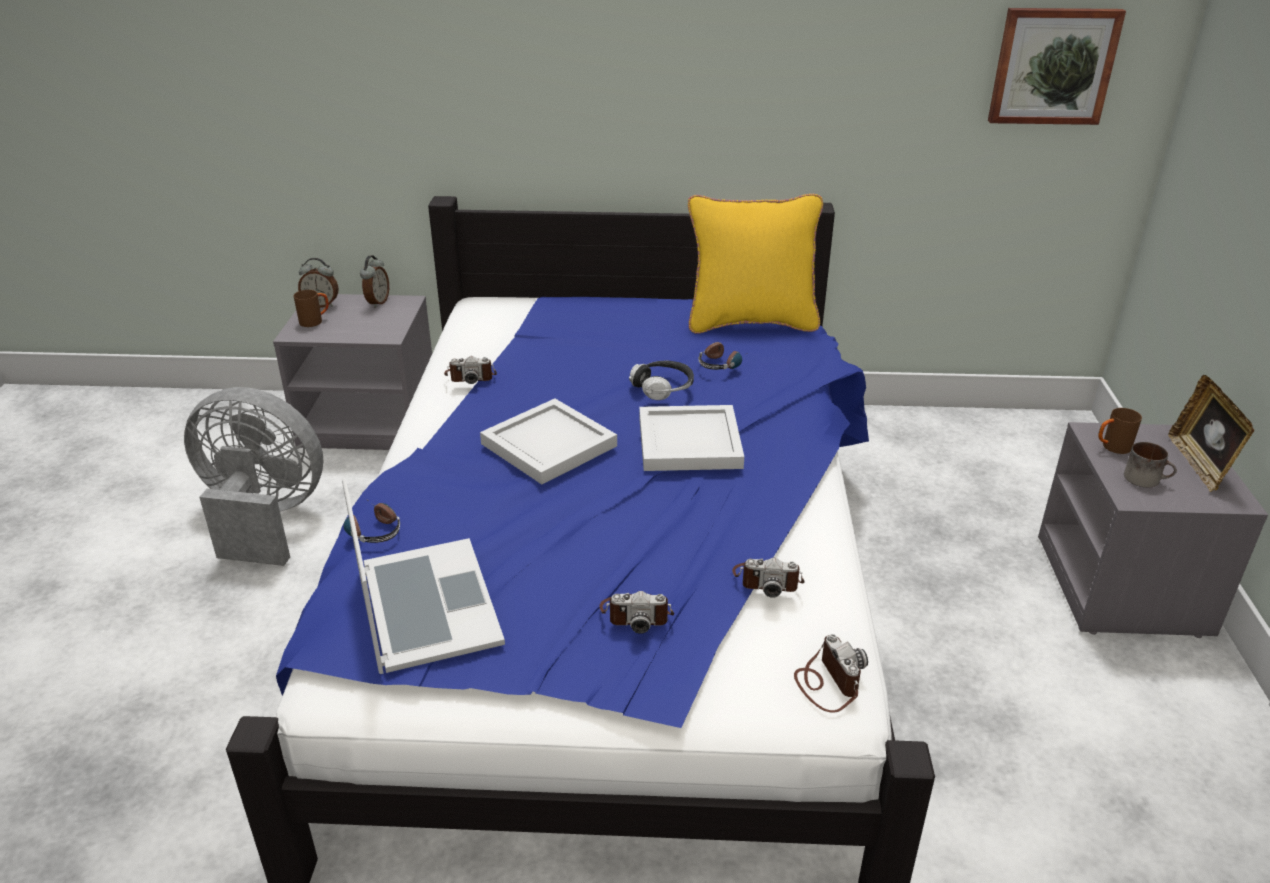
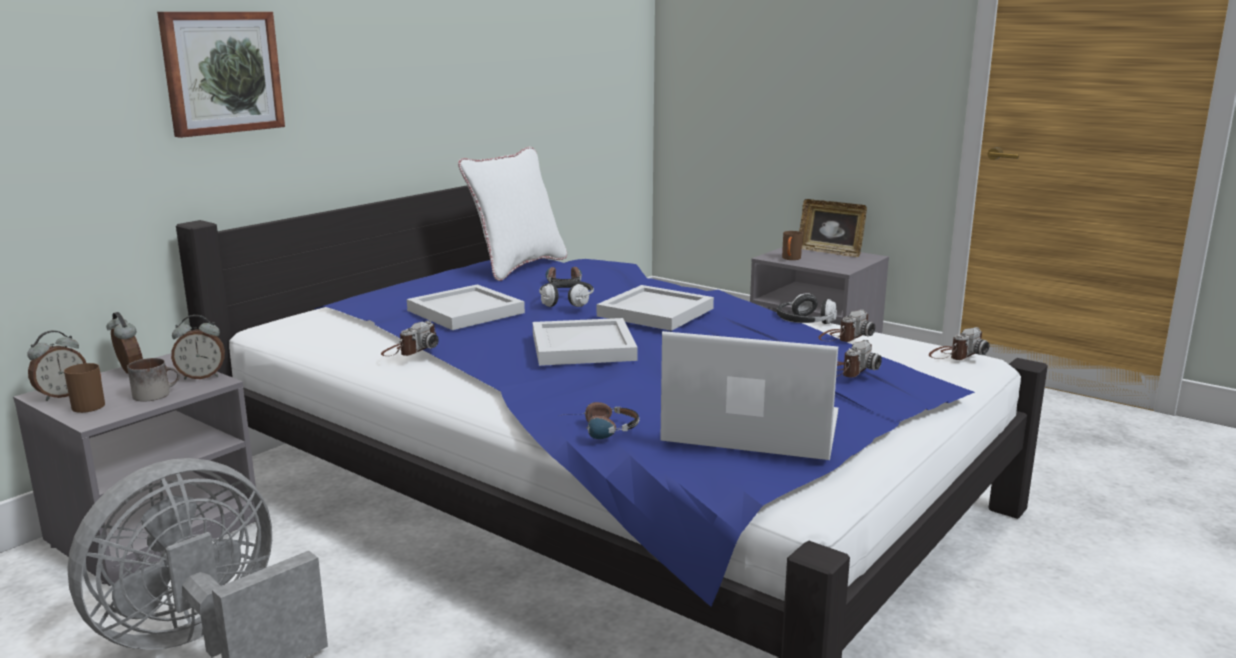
camera: 55 degrees left, 15 degrees down
yellow pillow [688,194,823,334] -> white pillow [458,147,567,281]
camera [794,634,868,713] -> camera turned 120 degrees clockwise [929,327,989,360]
picture [988,8,1126,125] -> picture moved to [157,12,285,138]
mug [1124,442,1177,488] -> mug moved to [127,358,180,402]
none -> alarm clock [171,315,225,380]
none -> white tray [407,284,525,330]
none -> headphones [776,293,837,324]

